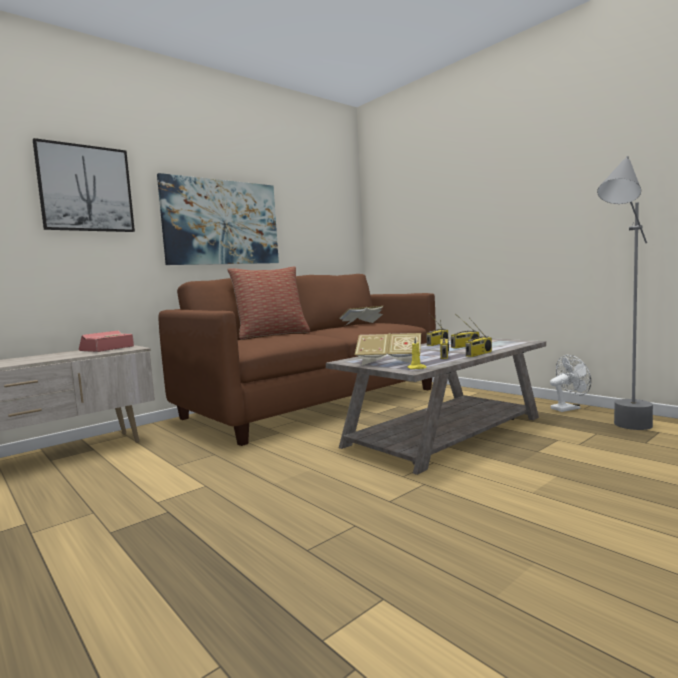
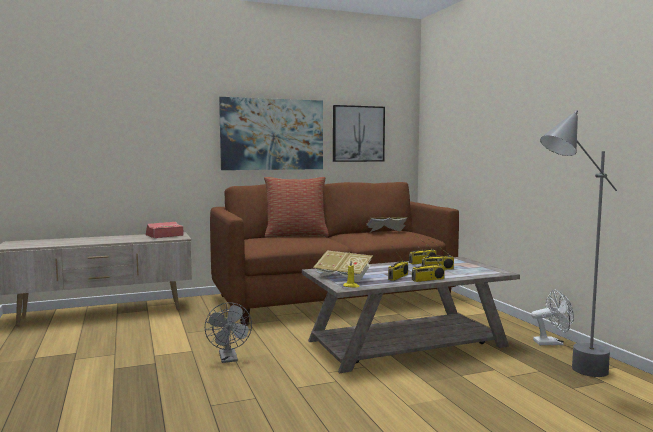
camera: 20 degrees right, 0 degrees up
picture [33,138,135,232] -> picture moved to [333,105,385,162]
none -> grey fan [205,302,252,363]

